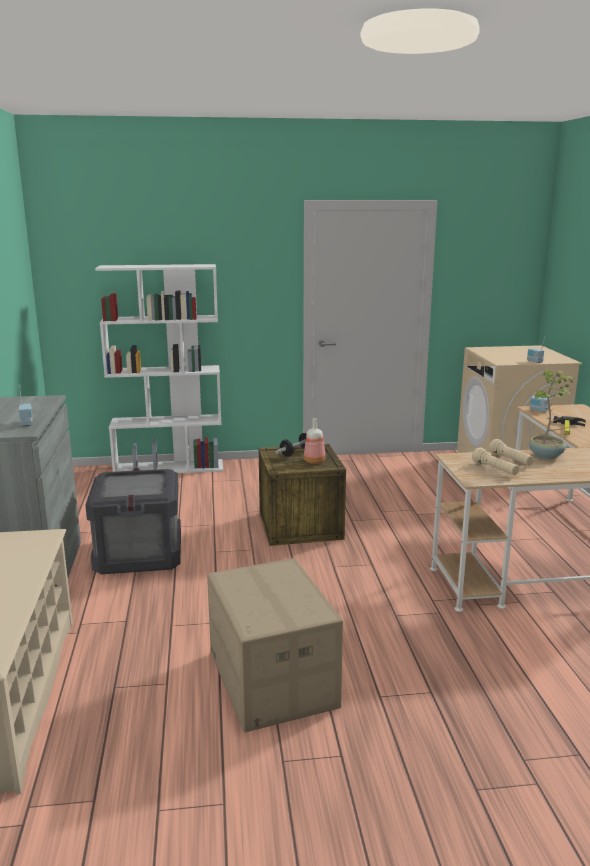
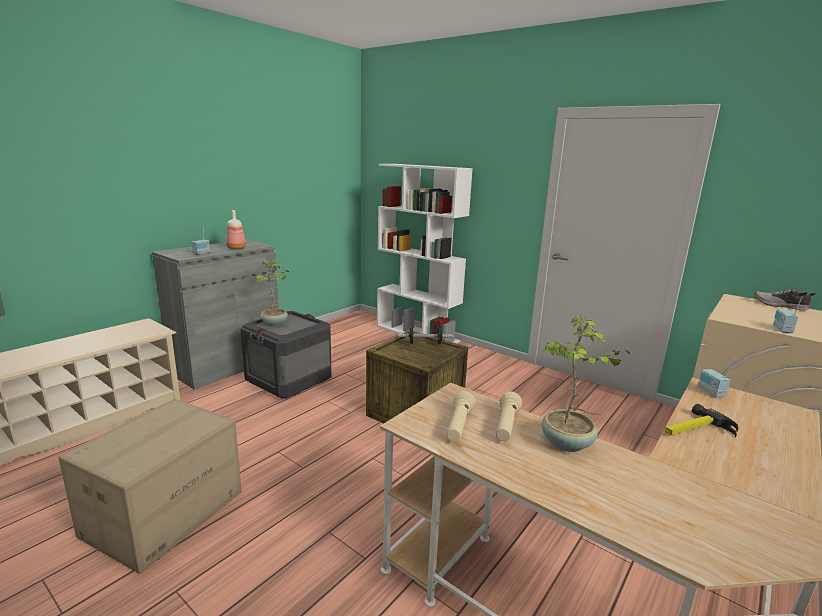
camera: 45 degrees right, 0 degrees up
bottle [304,418,326,464] -> bottle moved to [226,210,246,249]
none -> potted plant [255,260,289,326]
none -> shoe [754,289,816,310]

